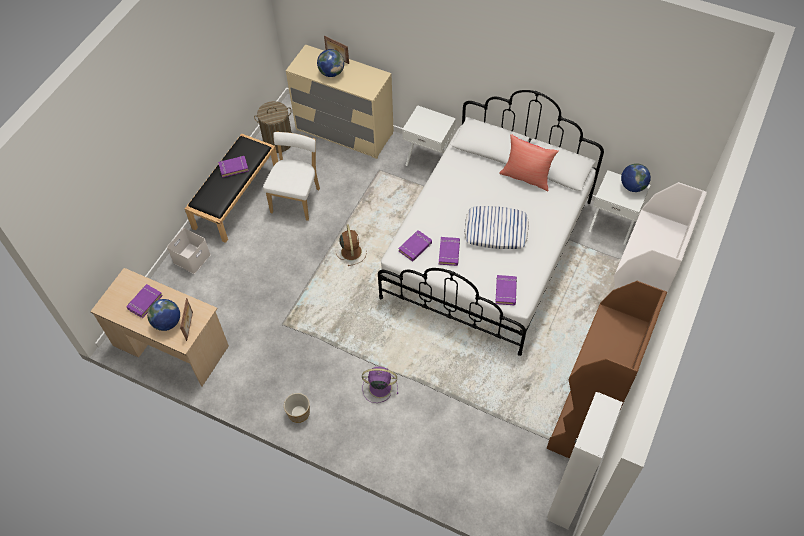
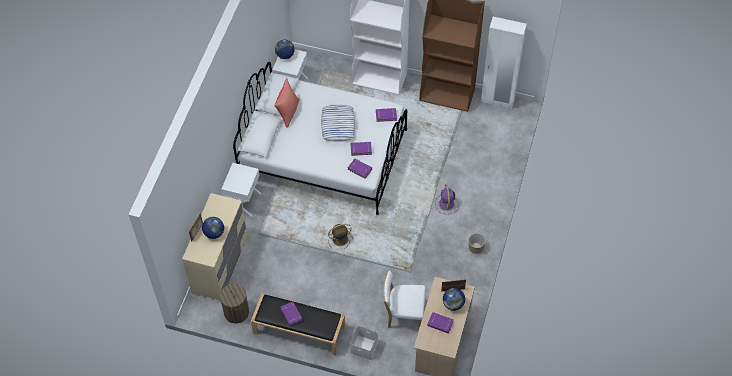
camera: 100 degrees left, 0 degrees up
white chair [263,131,320,221] -> white chair moved to [383,271,426,328]

